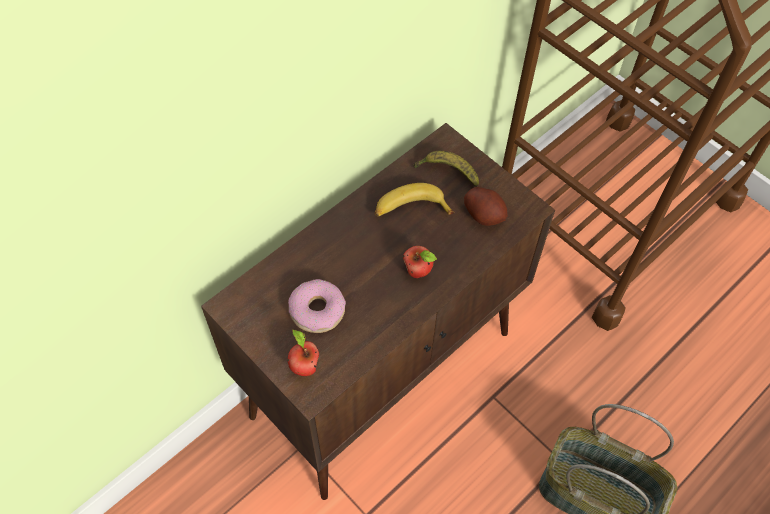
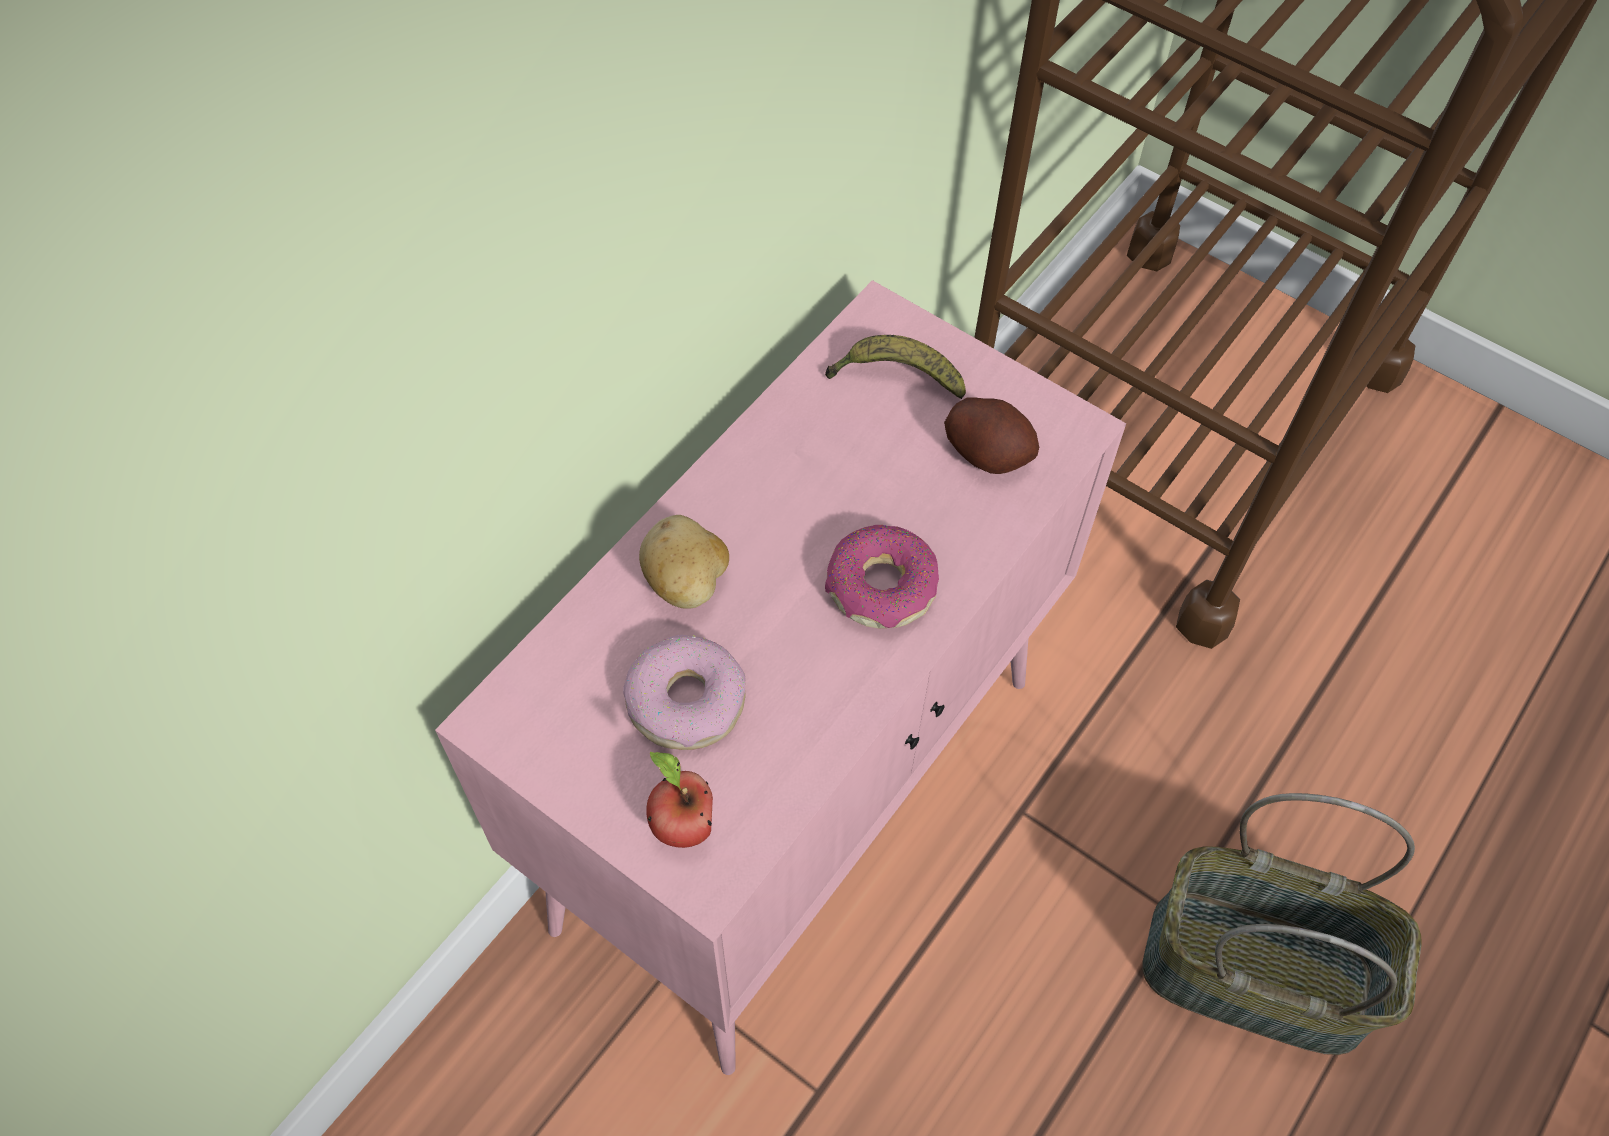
camera: 10 degrees left, 0 degrees up
brown cabinet [201,123,555,500] -> pink cabinet [435,280,1126,1075]
banana [375,183,455,217] -> none
apple [403,246,437,278] -> donut [825,525,939,628]
none -> potato [639,515,729,609]

